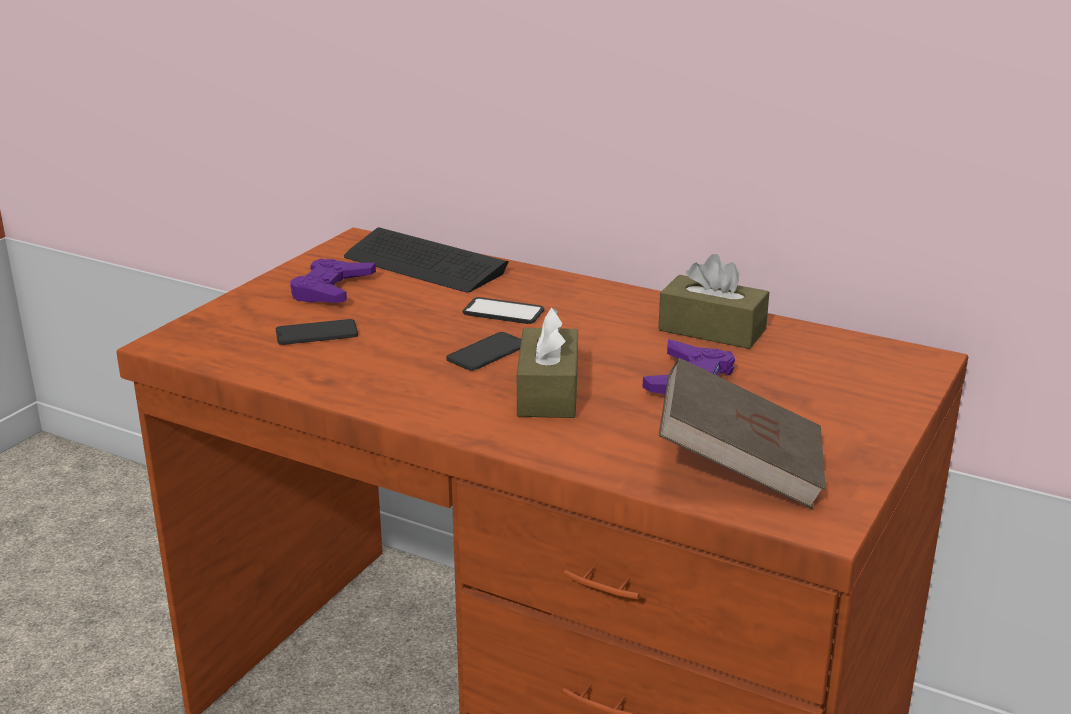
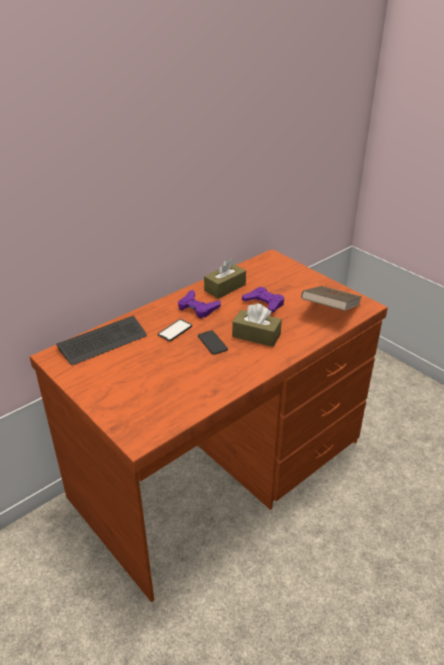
camera: 70 degrees left, 10 degrees up
phone [276,319,358,345] -> none
purple game controller [290,258,376,303] -> purple game controller moved to [178,290,221,318]

